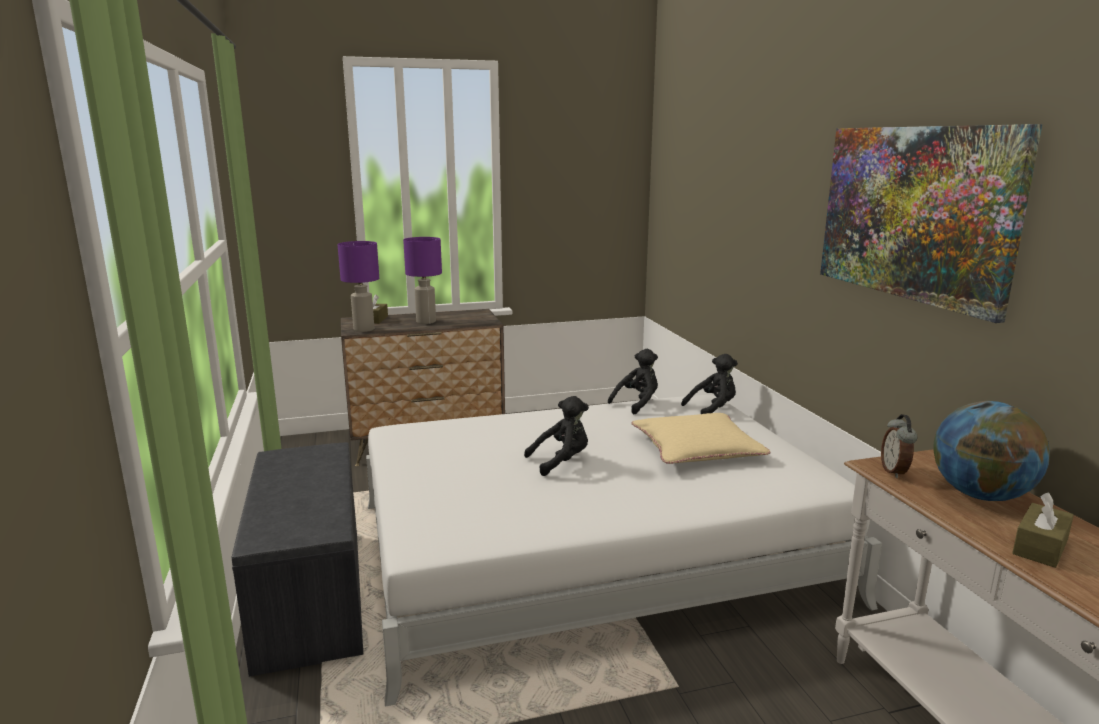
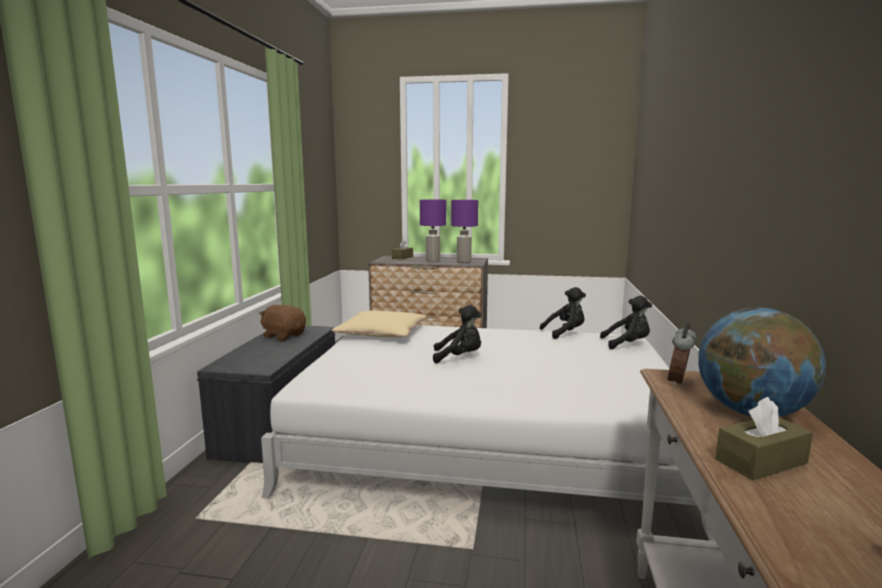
camera: 25 degrees right, 5 degrees down
purple table lamp [338,241,379,332] -> purple table lamp moved to [451,200,478,263]
beige pillow [631,413,770,464] -> beige pillow moved to [331,310,427,338]
picture [820,124,1042,323] -> none
none -> brown plush toy [259,305,306,341]

